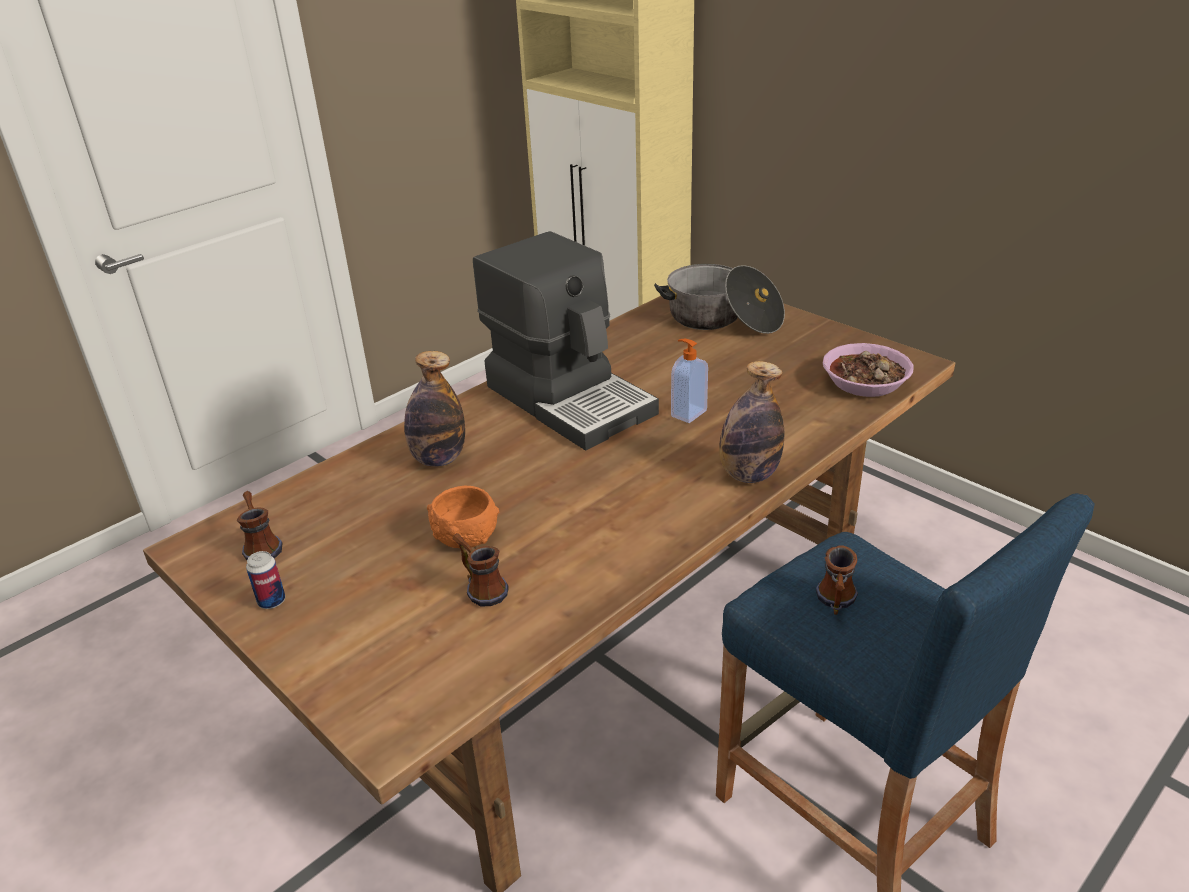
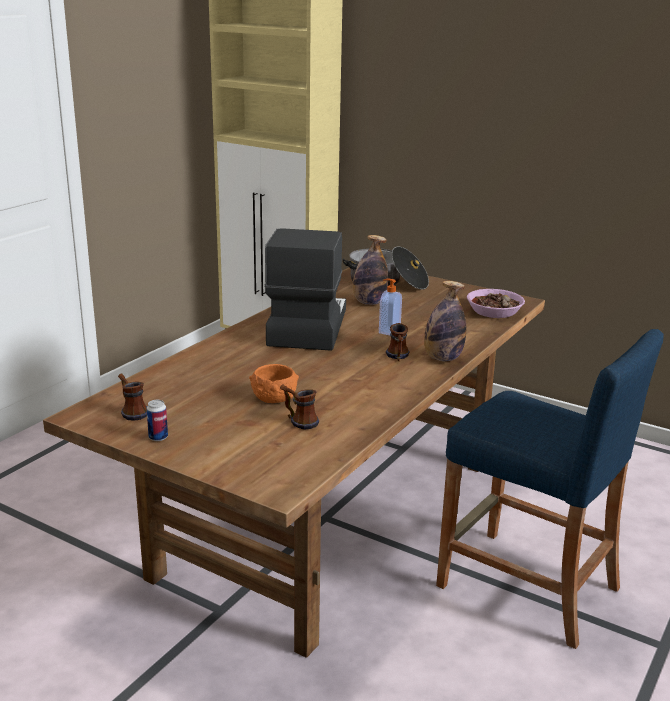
camera: 15 degrees left, 10 degrees down
bottle [404,351,465,467] -> bottle moved to [353,235,388,305]
coffee machine [473,231,659,450] -> coffee machine turned 120 degrees counterclockwise [264,228,346,351]
mug [816,545,858,615] -> mug moved to [386,323,409,361]

